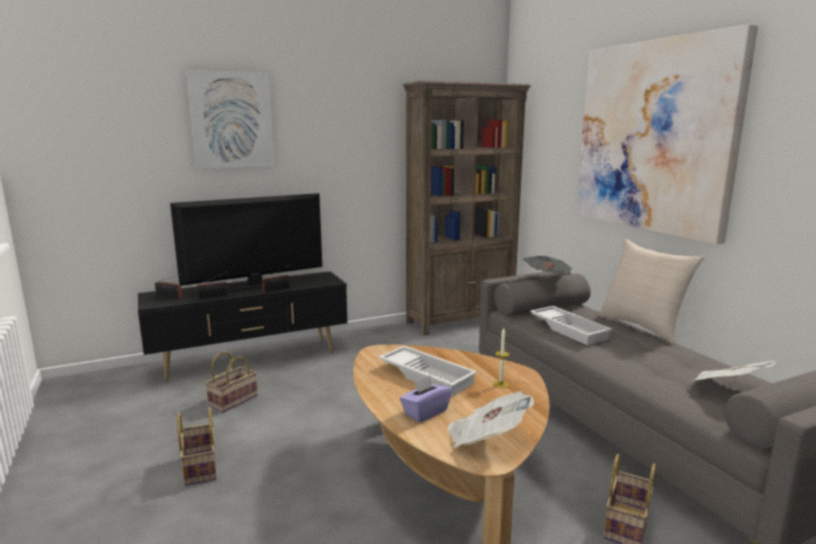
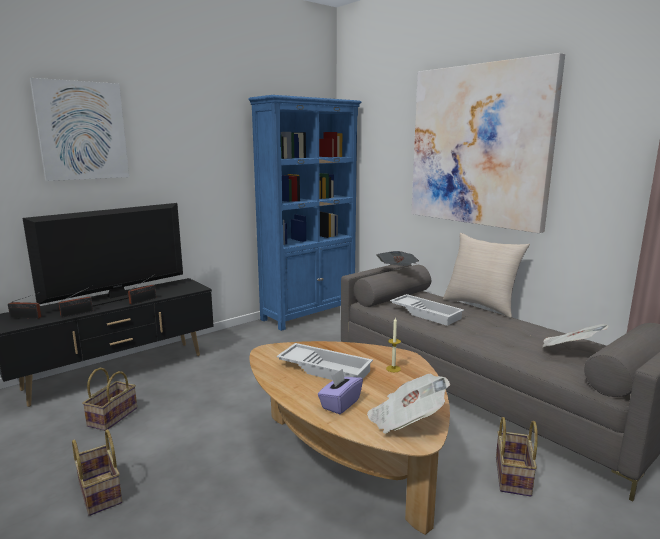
camera: 15 degrees left, 0 degrees up
brown bookcase [403,80,531,335] -> blue bookcase [248,95,362,331]

